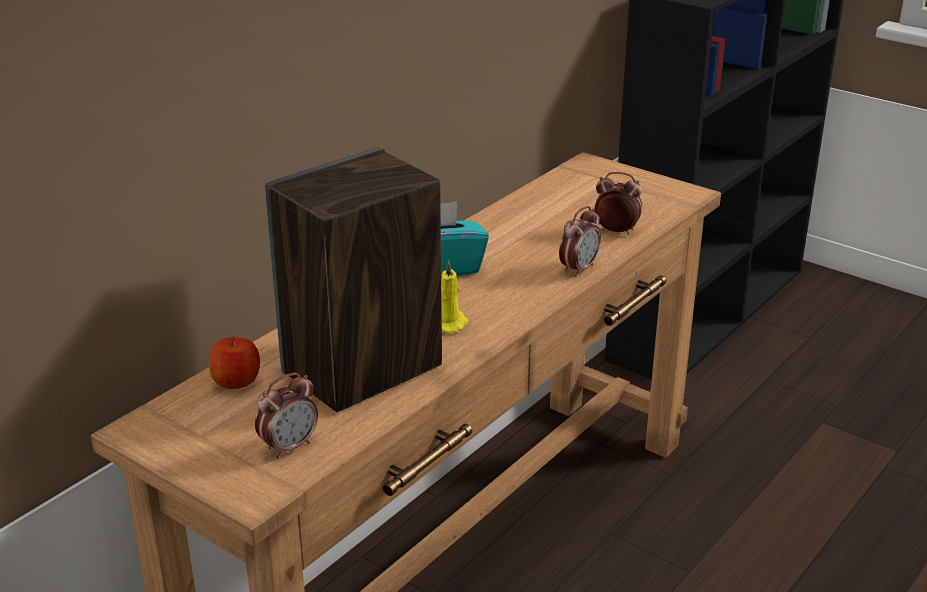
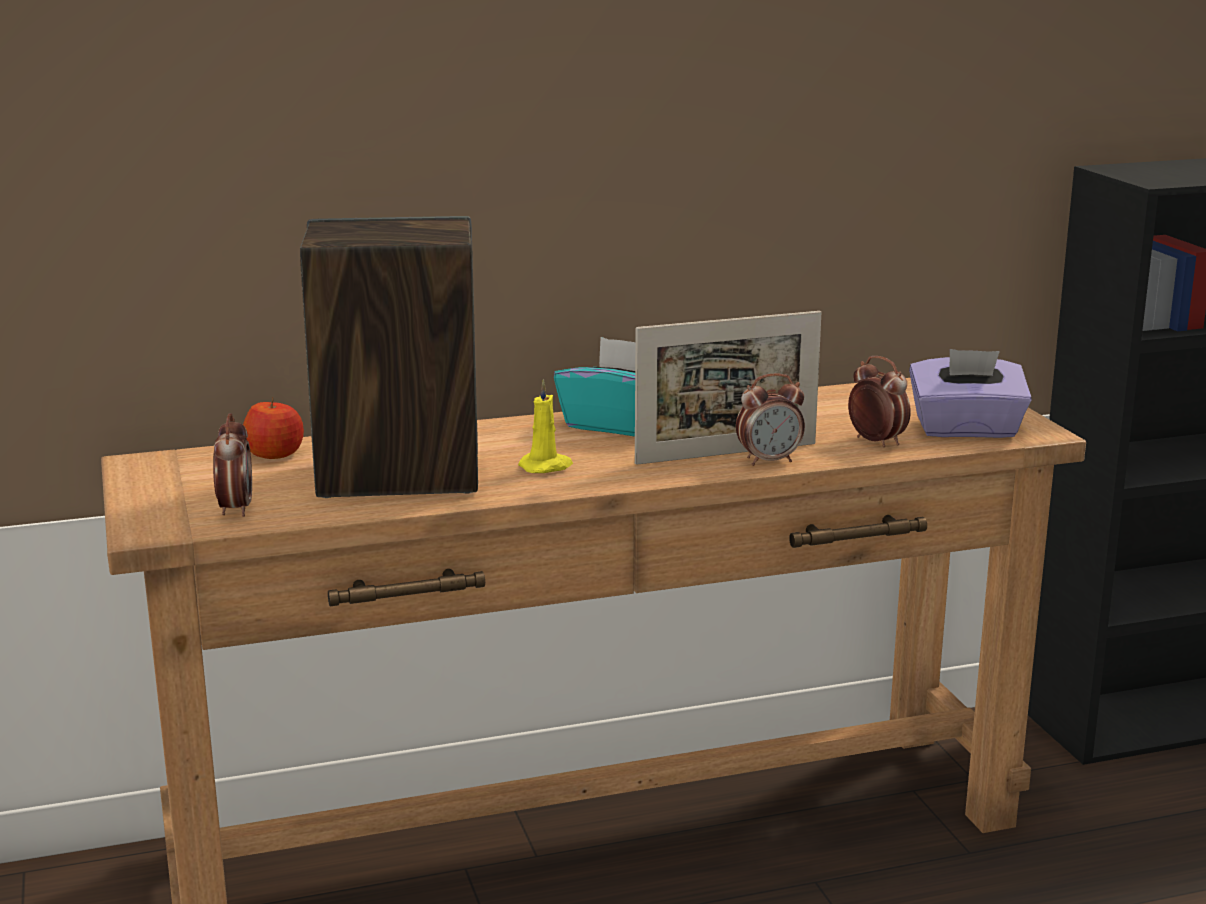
camera: 35 degrees right, 10 degrees down
alarm clock [255,373,318,459] -> alarm clock turned 90 degrees counterclockwise [213,413,252,517]
none -> picture frame [635,311,821,465]
none -> purple tissue box [909,349,1032,438]

